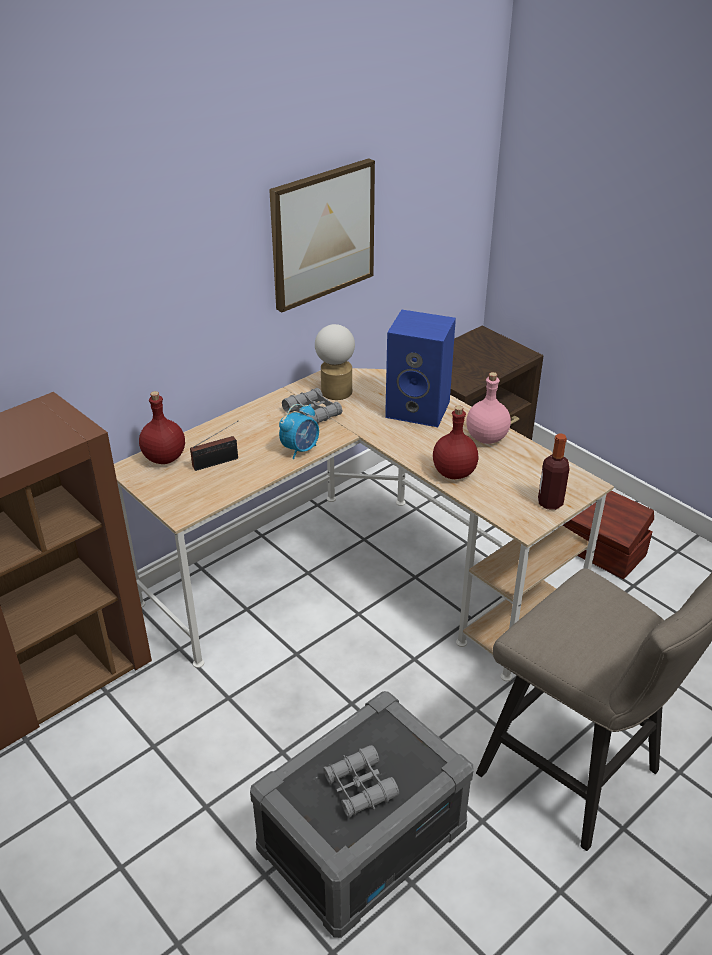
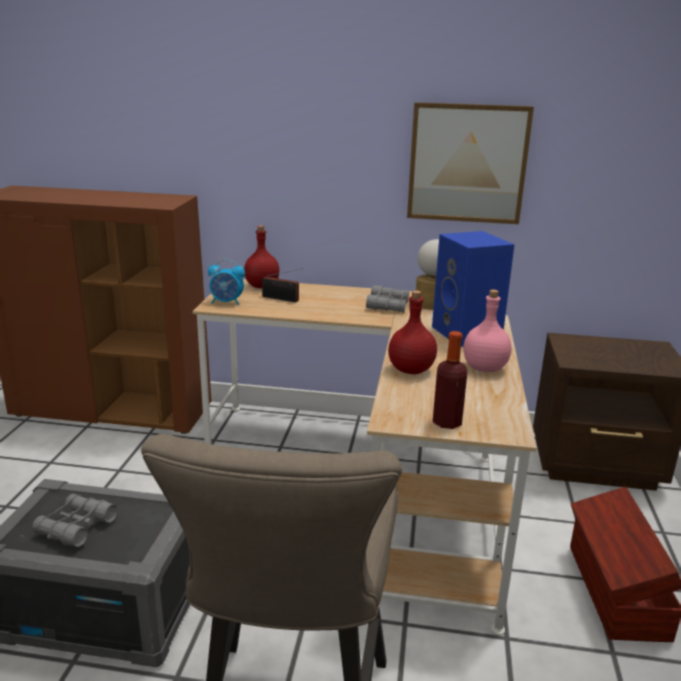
camera: 50 degrees right, 15 degrees down
alarm clock [279,404,319,459] -> alarm clock moved to [208,259,245,305]

